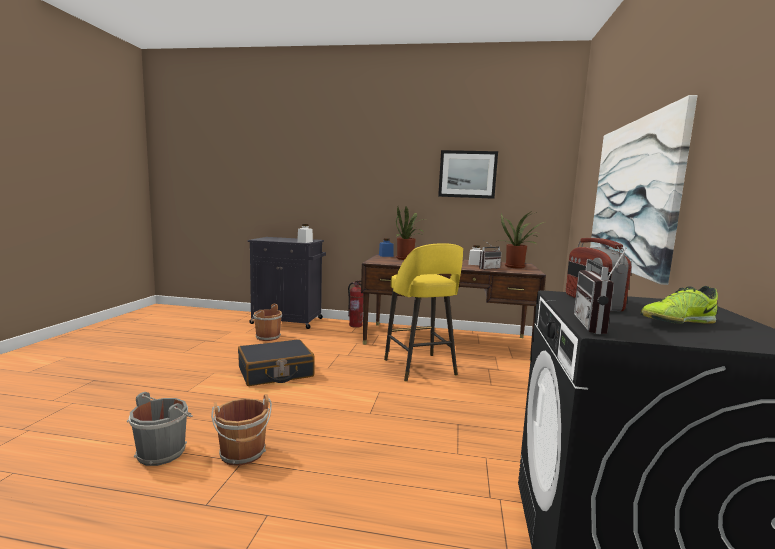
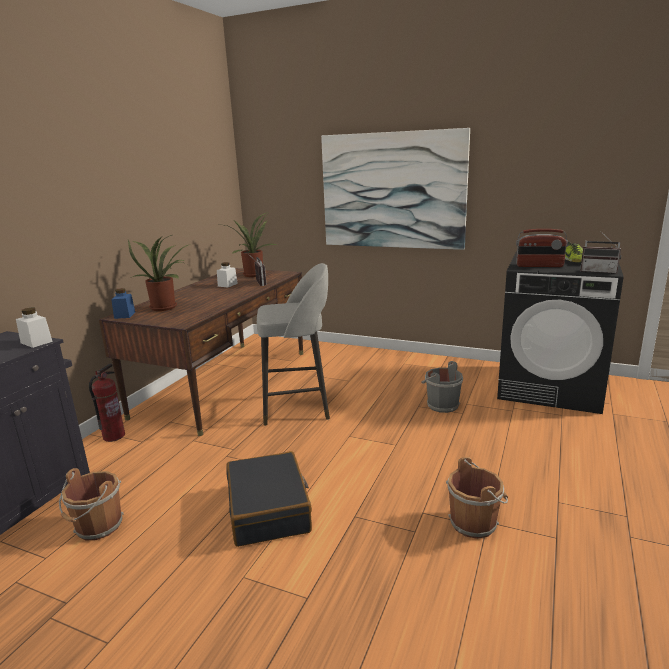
camera: 75 degrees left, 10 degrees up
grey bucket [127,392,193,466] -> grey bucket moved to [421,361,463,413]
yellow stool [384,243,463,382] -> grey stool [257,263,330,426]
picture [438,150,498,199] -> none

